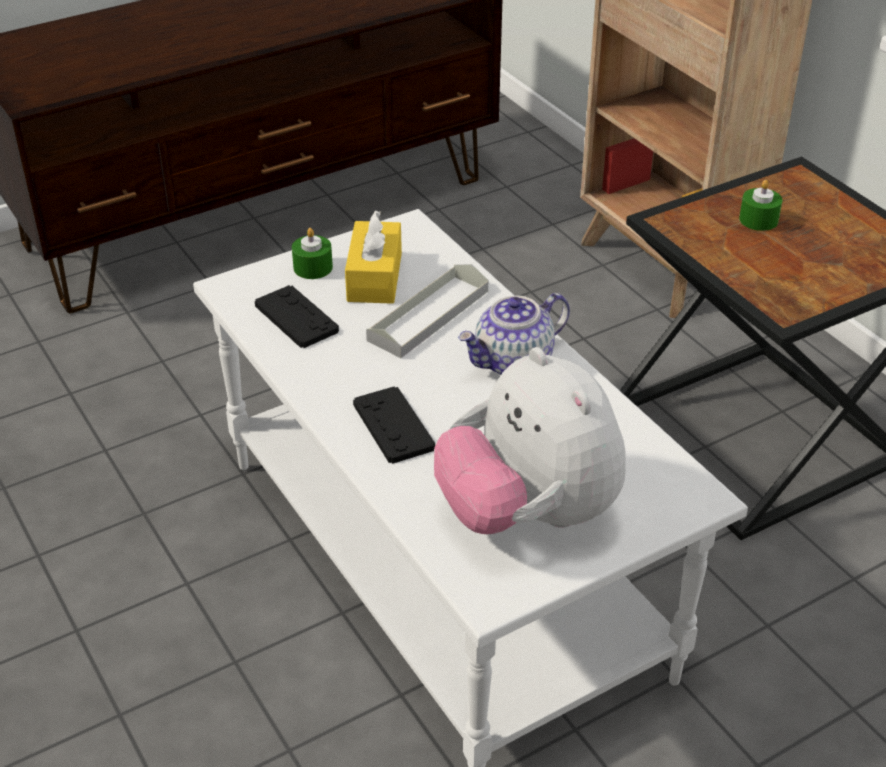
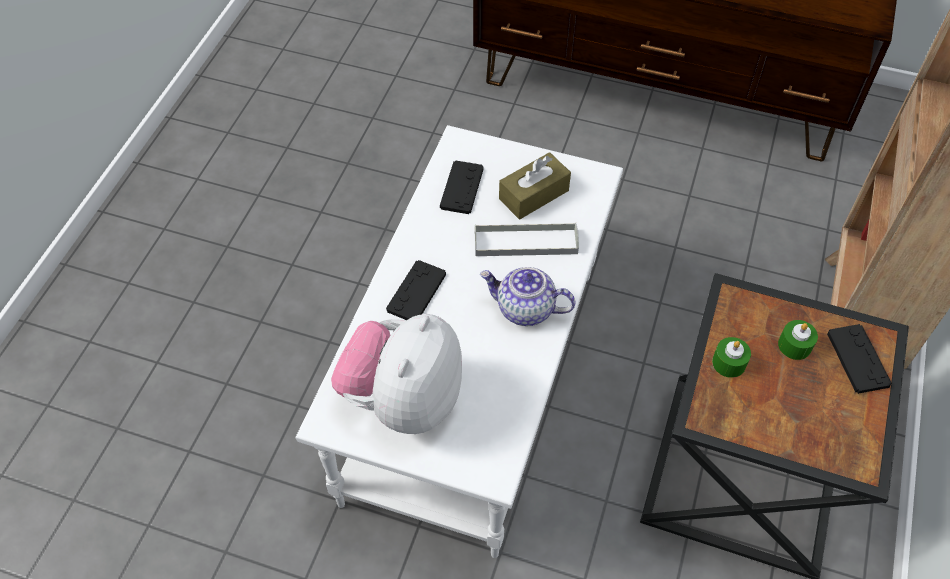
camera: 50 degrees right, 15 degrees up
green candle [292,228,333,279] -> green candle moved to [712,337,751,378]
yellow tissue box [345,210,402,304] -> brown tissue box [499,152,571,219]
none -> black game controller [827,324,892,394]

